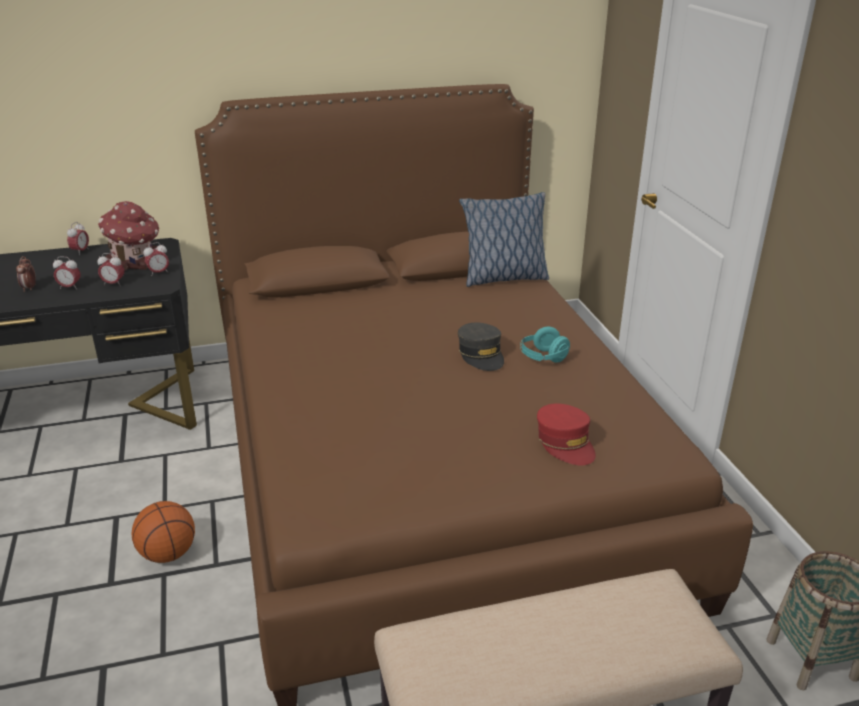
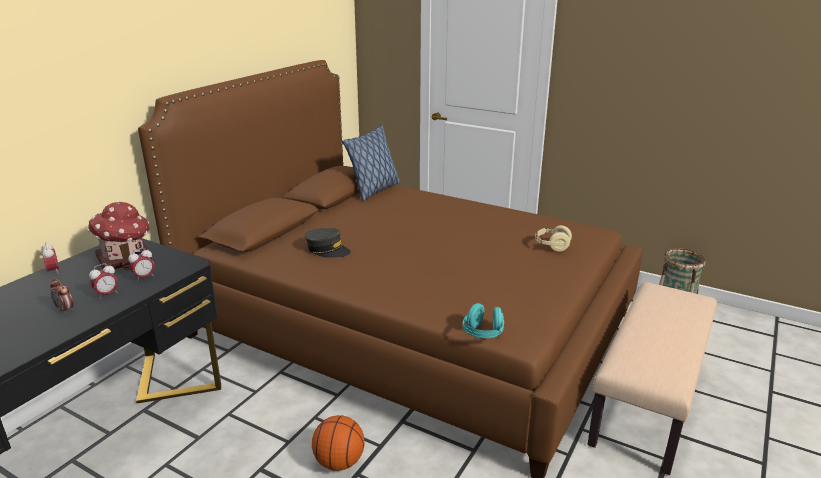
camera: 45 degrees left, 5 degrees down
alarm clock [143,242,169,276] -> none
grey cap [458,322,504,371] -> grey cap moved to [305,228,351,258]
turquoise headphones [520,327,570,363] -> turquoise headphones moved to [462,303,504,338]
red cap [537,403,596,465] -> beige headphones [535,225,572,252]

